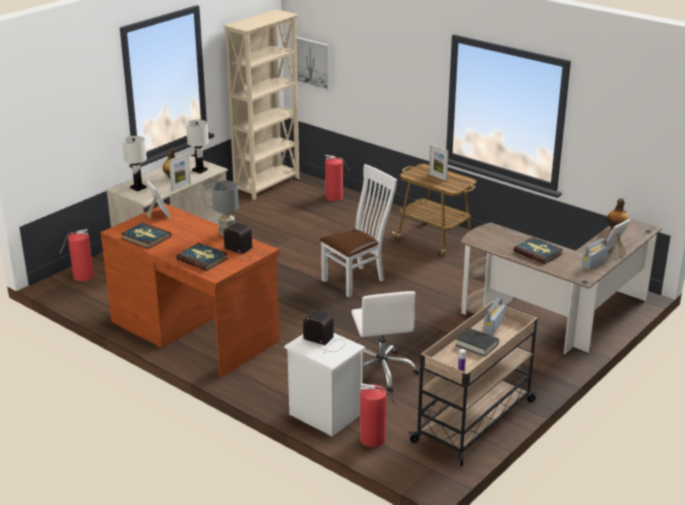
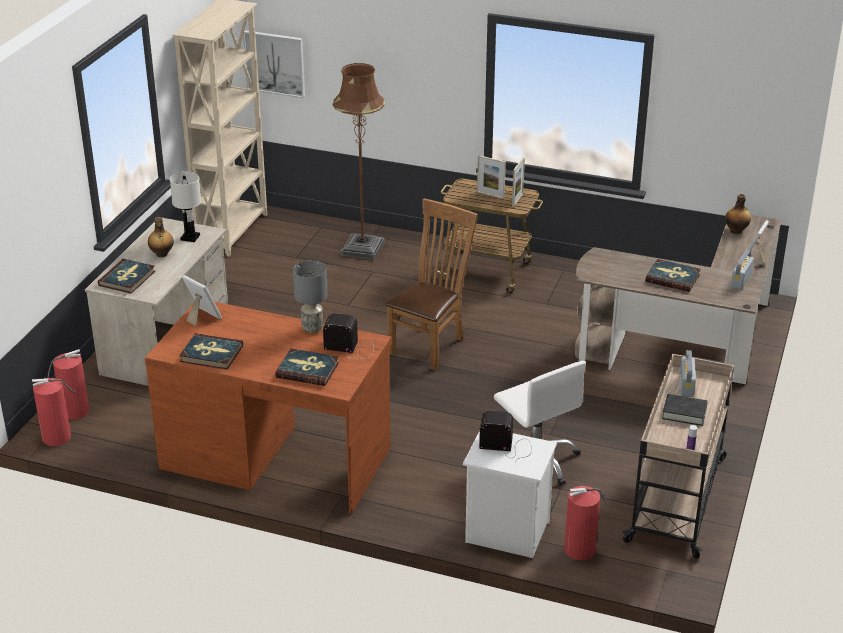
camera: 20 degrees left, 5 degrees up
white table lamp [122,136,147,191] -> book [98,259,155,294]
picture frame [169,153,191,191] -> picture frame moved to [512,157,525,207]
white chair [320,164,397,297] -> brown chair [386,198,478,370]
fire extinguisher [325,155,350,201] -> fire extinguisher moved to [32,378,76,446]
none -> brown floor lamp [333,63,385,260]

